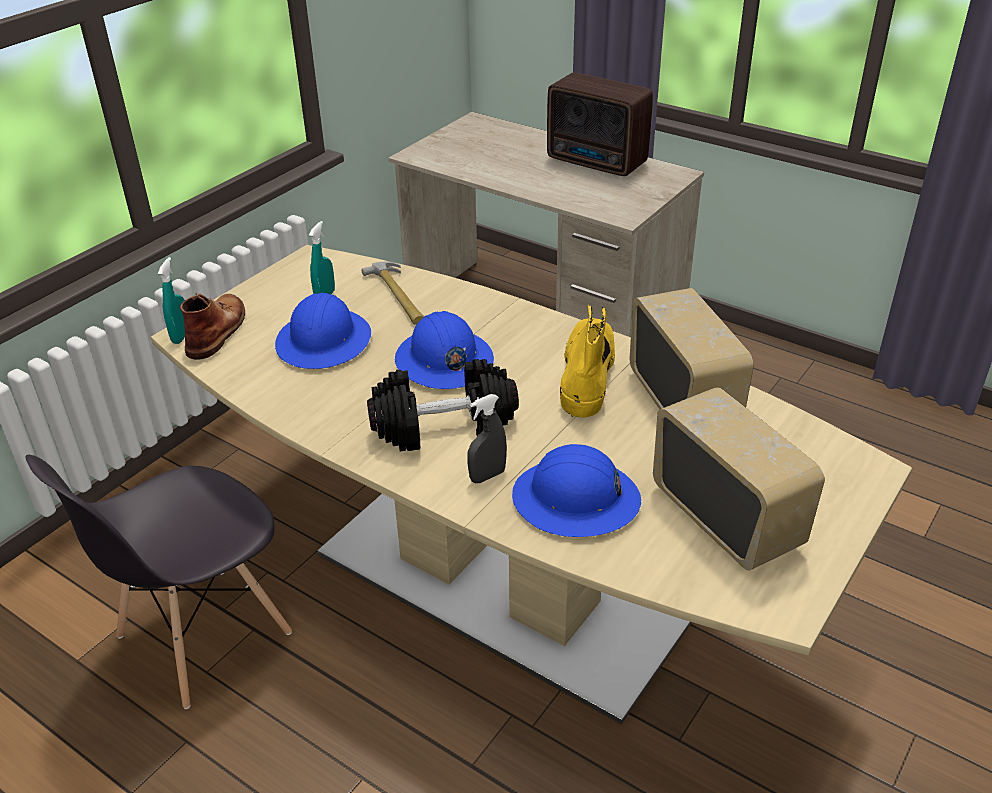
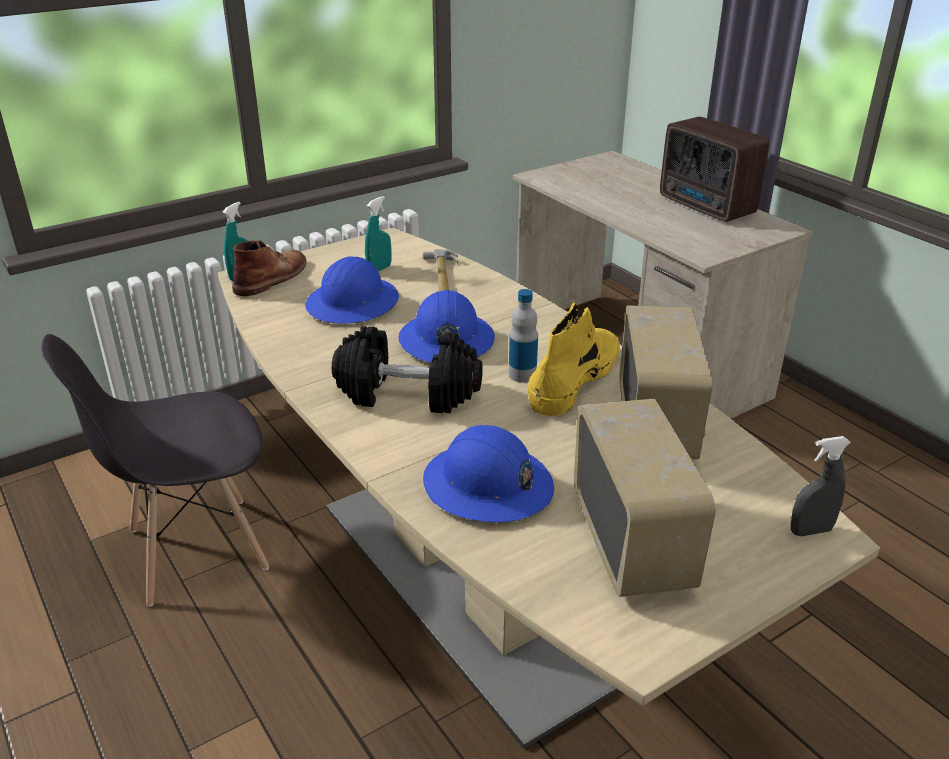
camera: 20 degrees right, 5 degrees down
grey spray bottle [467,394,507,483] -> grey spray bottle moved to [791,436,851,536]
none -> bottle [509,289,538,383]

